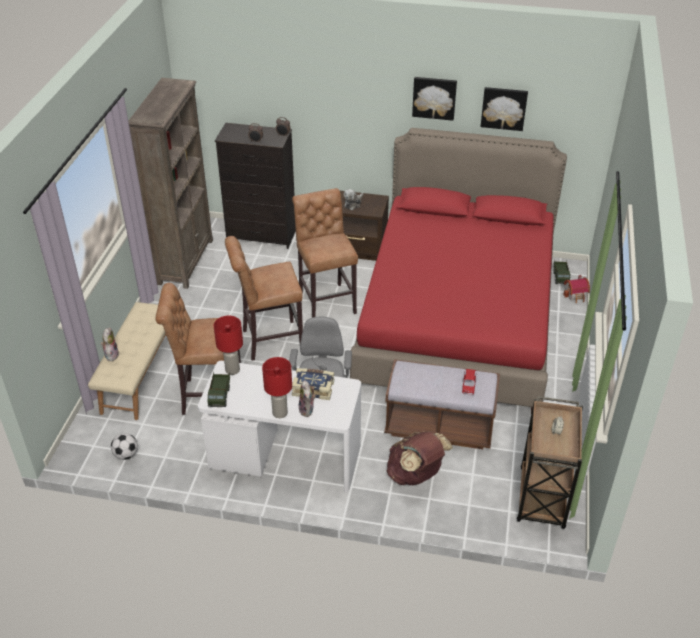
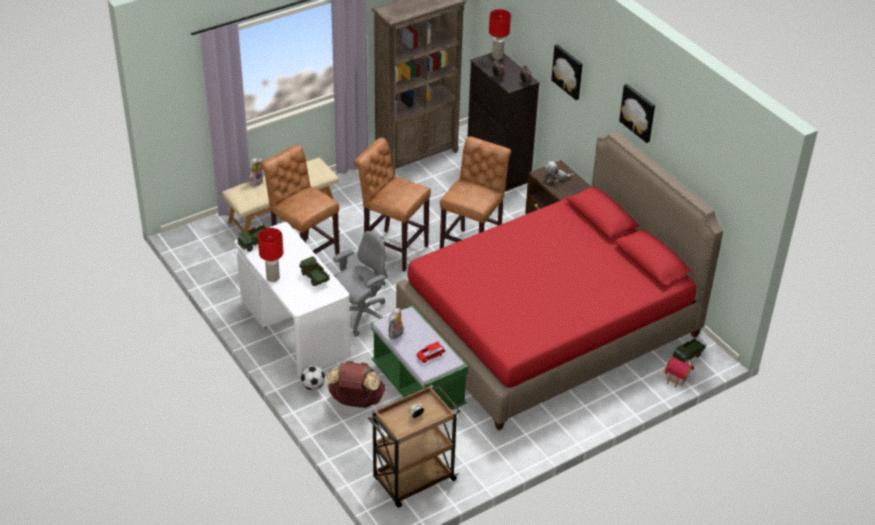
camera: 45 degrees right, 0 degrees up
football [111,433,138,460] -> football moved to [300,365,325,390]
red table lamp [214,316,243,375] -> red table lamp moved to [489,9,511,59]
book [292,368,334,400] -> toy truck [299,256,330,286]
plush toy [299,380,316,417] -> plush toy moved to [388,308,404,339]
brown bench [384,359,500,449] -> green bench [371,305,468,410]
picture [481,87,528,131] -> picture moved to [551,44,583,100]

